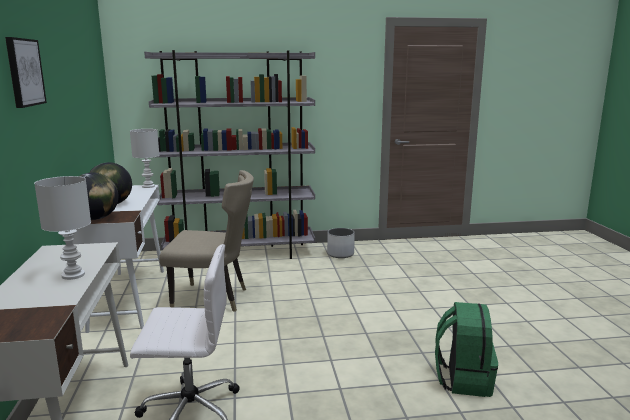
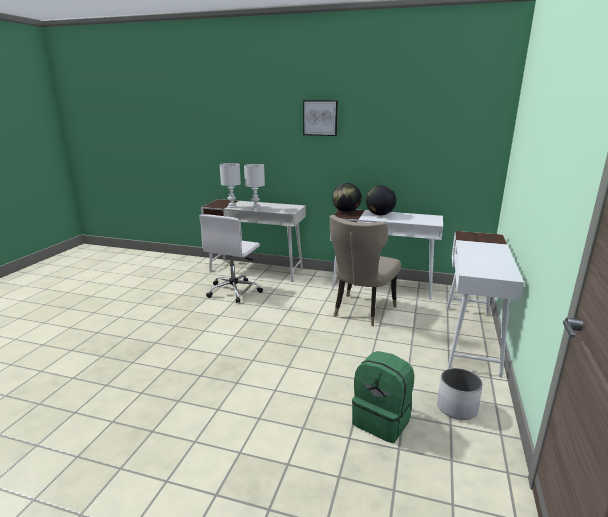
camera: 115 degrees right, 5 degrees up
white table lamp [130,129,160,188] -> white table lamp moved to [220,163,241,208]
grey bookcase [144,50,315,259] -> white desk [446,231,524,378]
green backpack [435,302,498,397] -> green backpack moved to [352,351,414,443]

